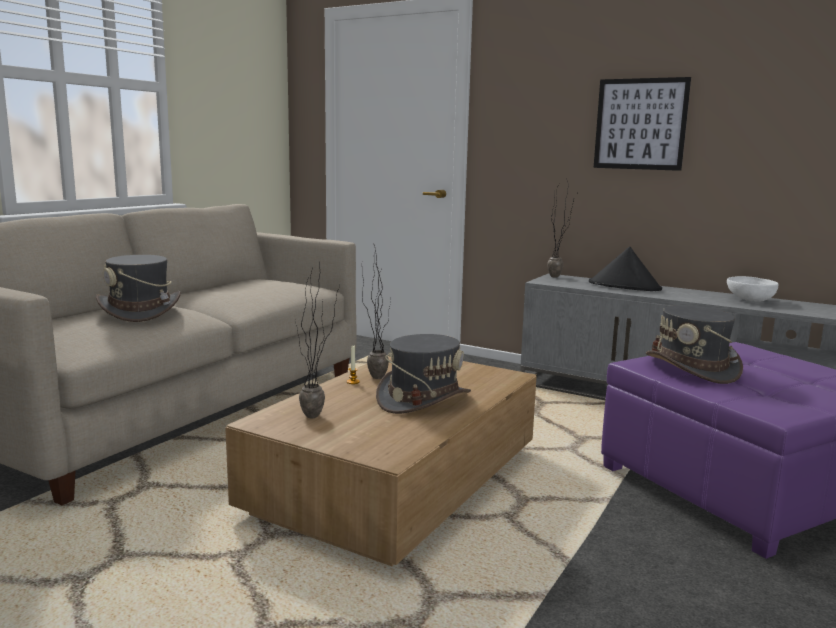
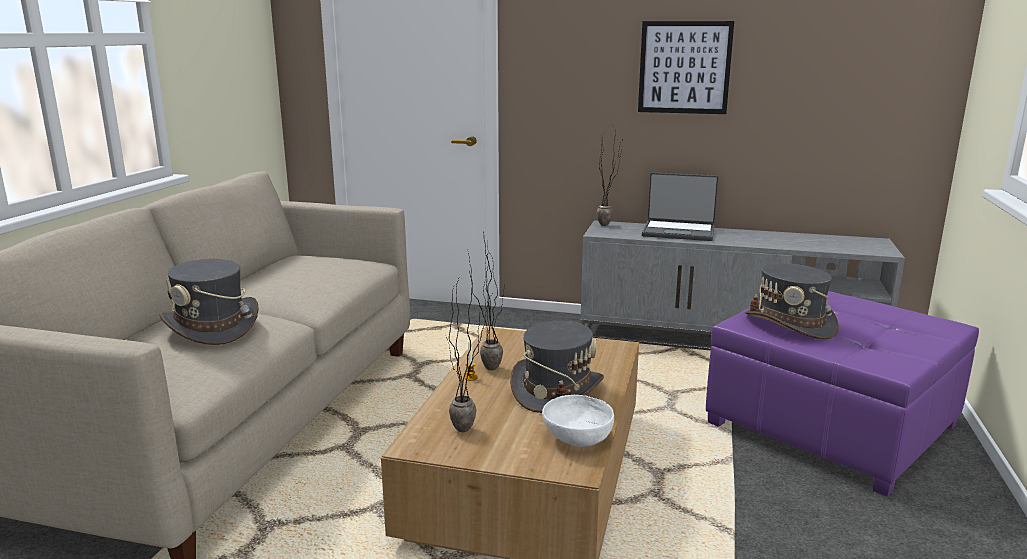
camera: 15 degrees left, 5 degrees up
black hat [589,247,662,291] -> laptop [642,172,718,241]
white bowl [727,276,778,302] -> white bowl moved to [542,395,614,447]

